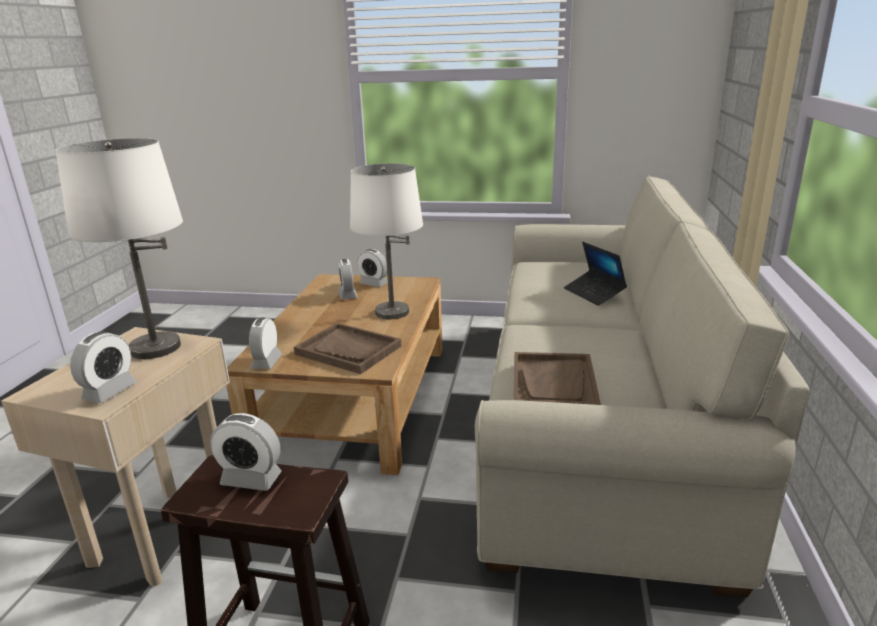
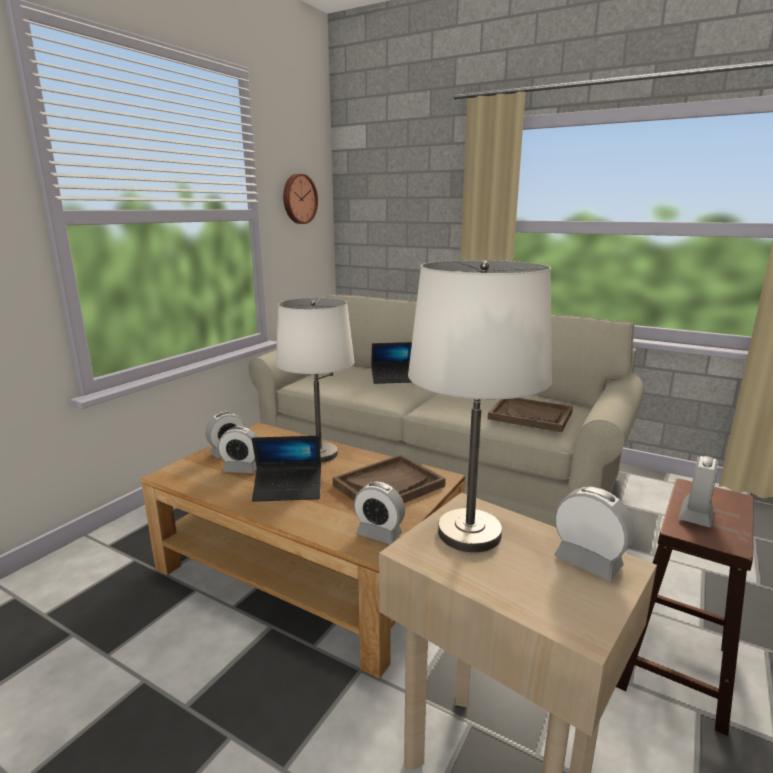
camera: 70 degrees left, 5 degrees down
none -> laptop [252,436,321,502]
none -> wall clock [283,174,318,224]

